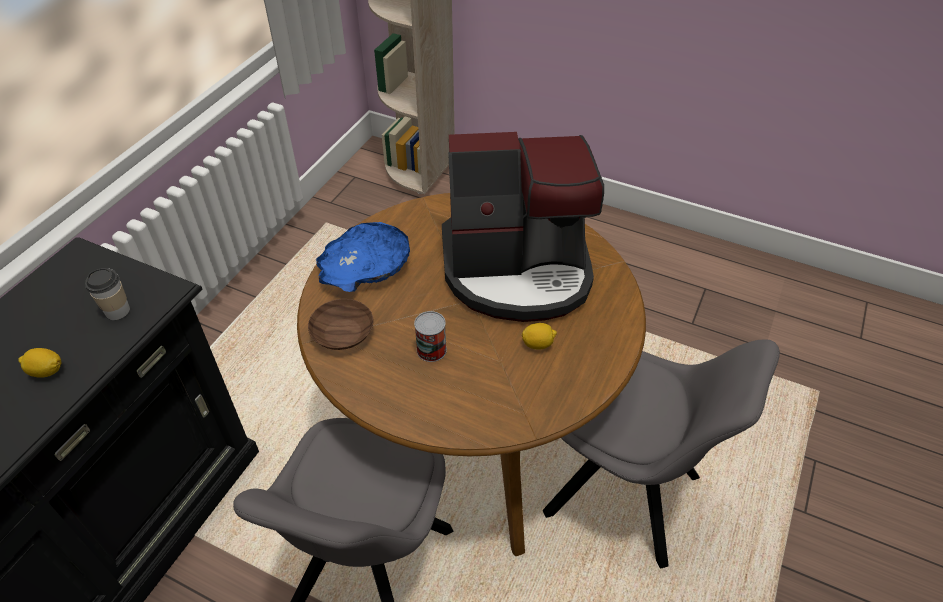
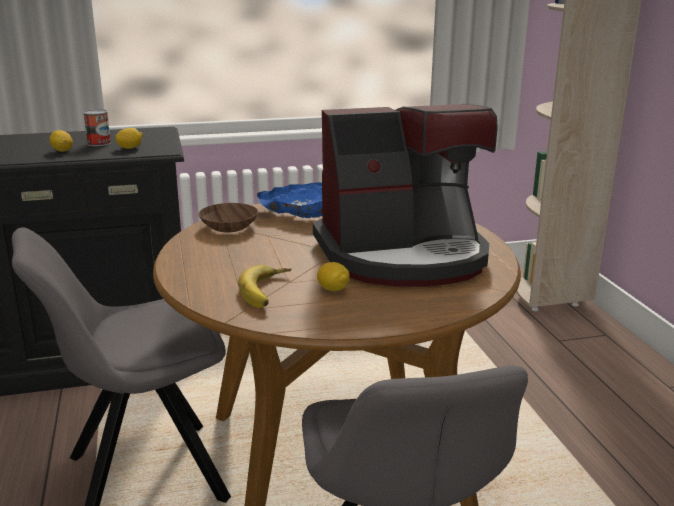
camera: 50 degrees right, 25 degrees down
cup [85,268,130,320] -> lemon [115,128,143,149]
can [414,311,447,362] -> can moved to [83,109,111,146]
coffee machine [442,132,604,322] -> coffee machine turned 60 degrees counterclockwise [313,104,498,287]
none -> banana [238,265,291,308]

